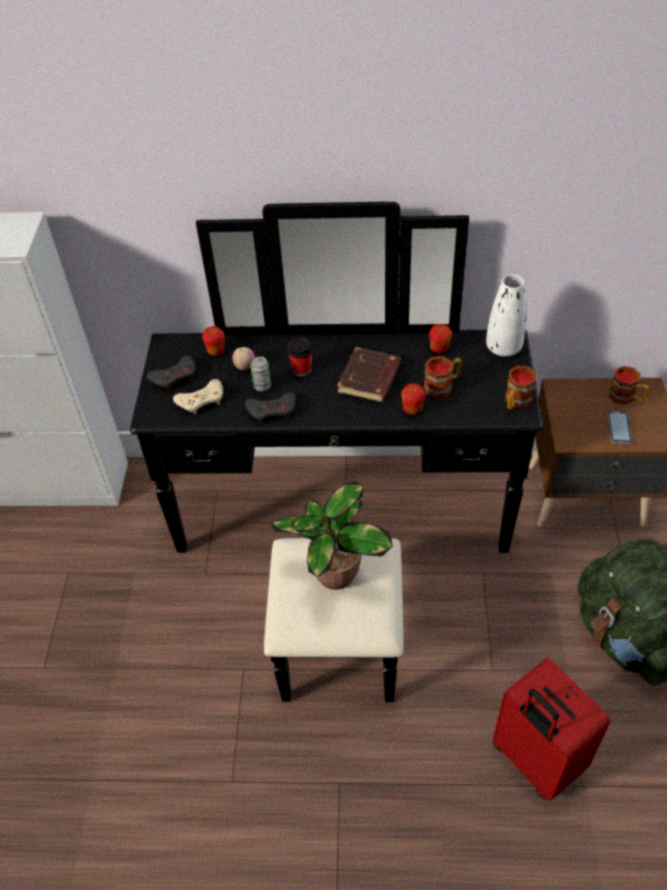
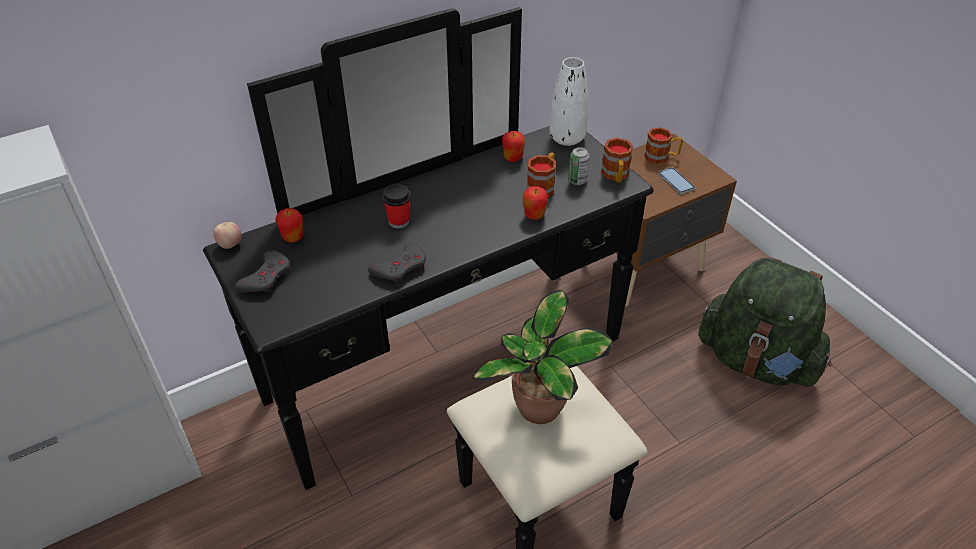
camera: 35 degrees left, 5 degrees down
beige game controller [173,379,223,414] -> none
apple [232,347,255,370] -> apple moved to [214,222,241,249]
can [250,356,271,391] -> can moved to [568,147,590,185]
brown book [337,347,401,402] -> none
red suitcase [493,658,611,801] -> none

